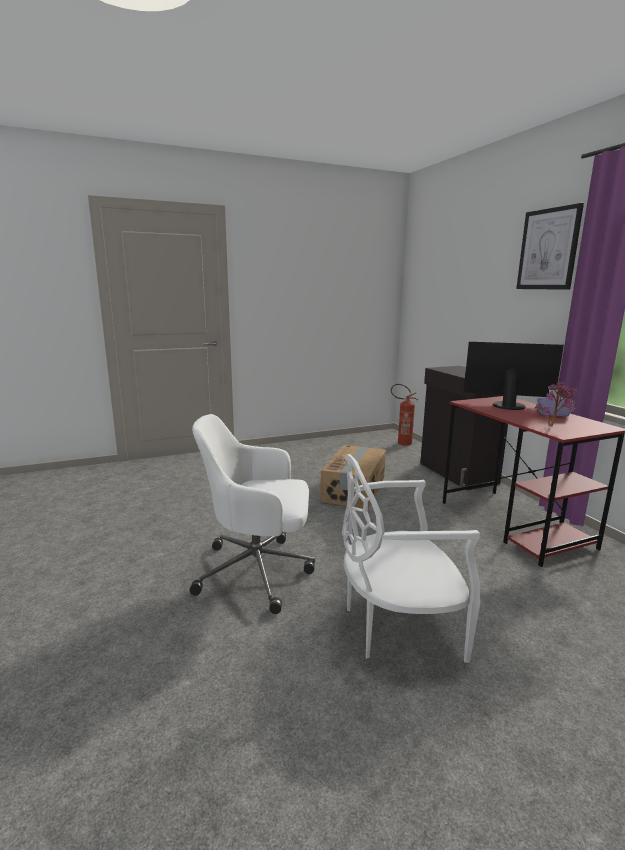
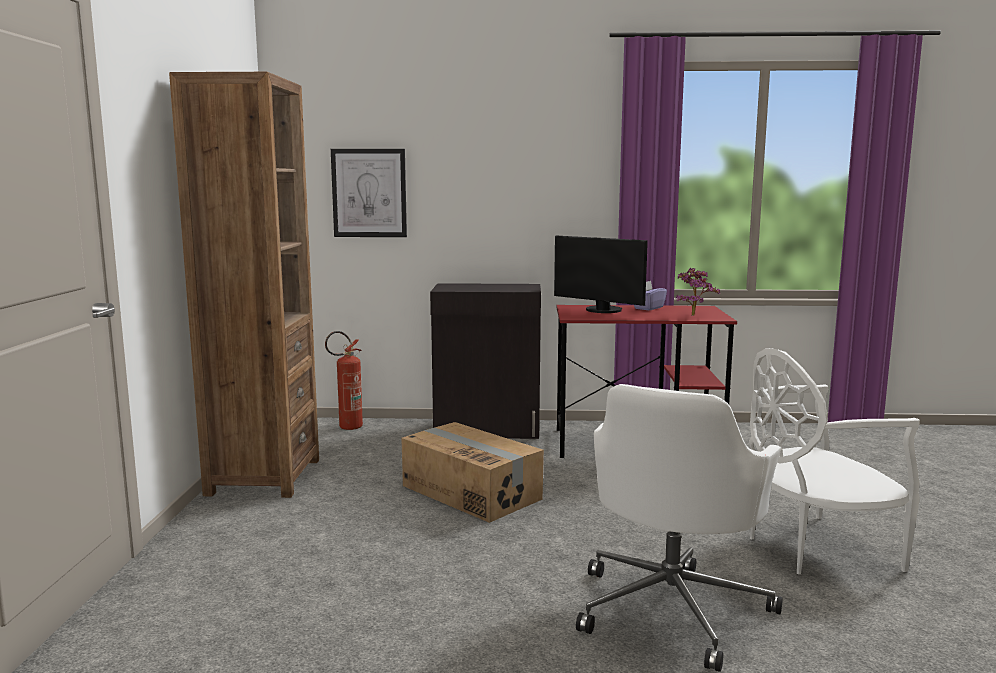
camera: 65 degrees left, 5 degrees down
white chair [342,454,481,663] -> white chair turned 60 degrees clockwise [749,348,920,574]
monitor [464,342,564,410] -> monitor turned 90 degrees counterclockwise [554,235,648,313]
picture [516,203,584,290] -> picture moved to [331,149,407,237]
none -> brown bookcase [169,72,319,498]

